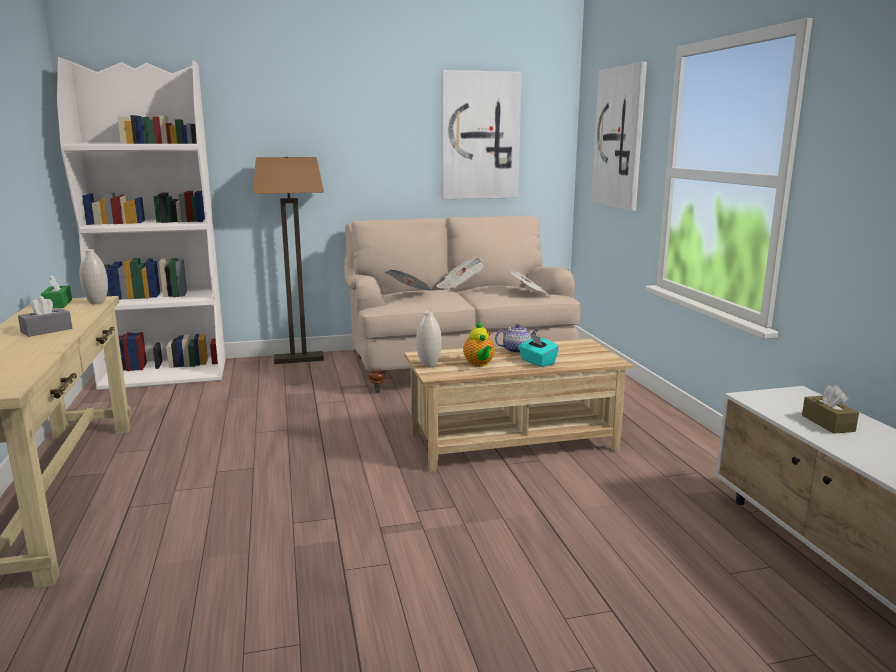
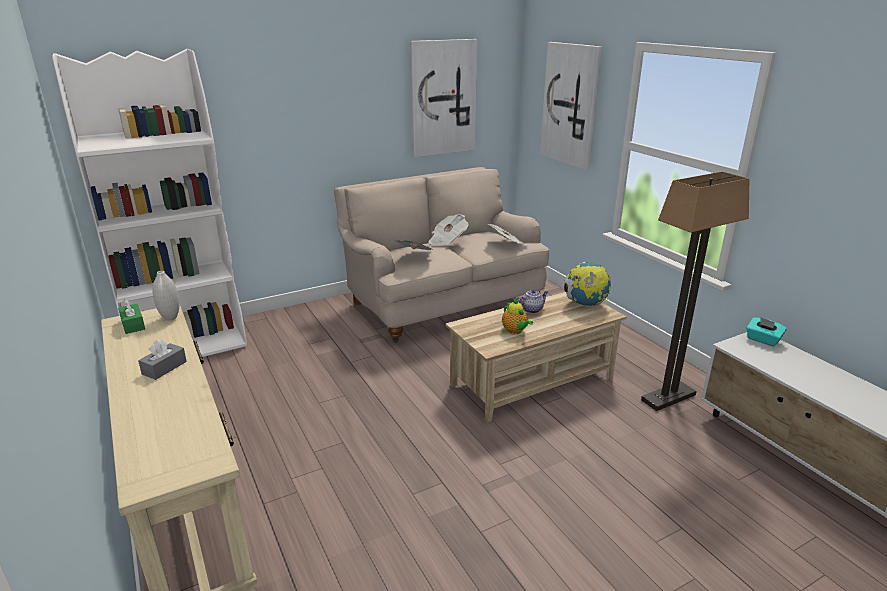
camera: 15 degrees left, 10 degrees up
floor lamp [253,157,324,364] -> floor lamp moved to [641,171,749,411]
white vase [416,311,442,367] -> none
turquoise tissue box [518,334,559,367] -> turquoise tissue box moved to [747,317,787,347]
brown tissue box [802,385,859,434] -> none
none -> globe [564,262,611,306]

